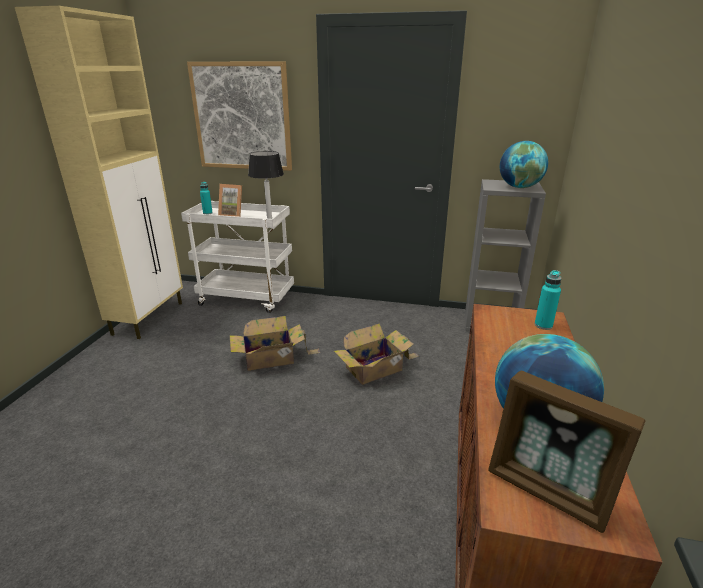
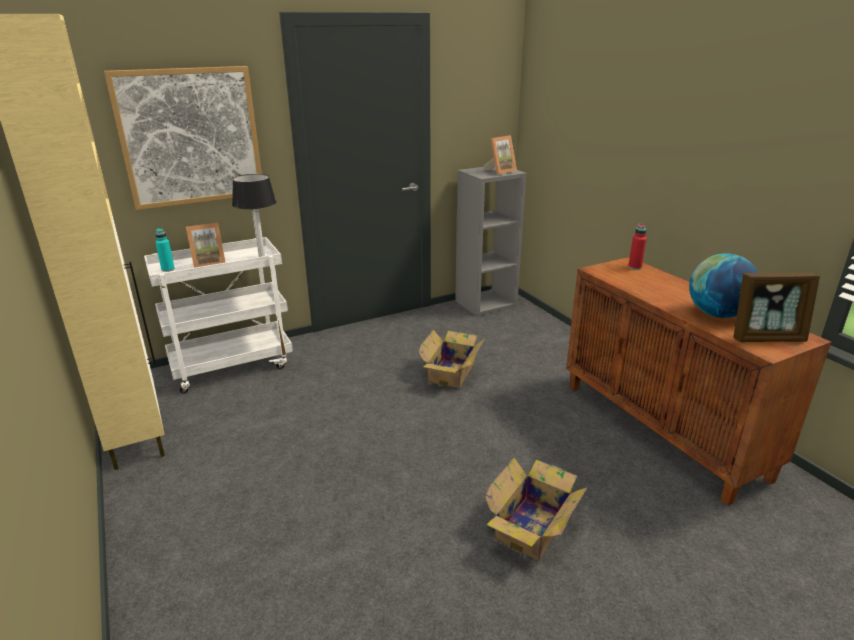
camera: 40 degrees left, 0 degrees up
cardboard box [230,316,320,371] -> cardboard box moved to [485,457,588,561]
globe [500,141,548,188] -> picture frame [484,135,517,175]
turquoise bottle [535,270,561,330] -> red bottle [628,224,647,270]

